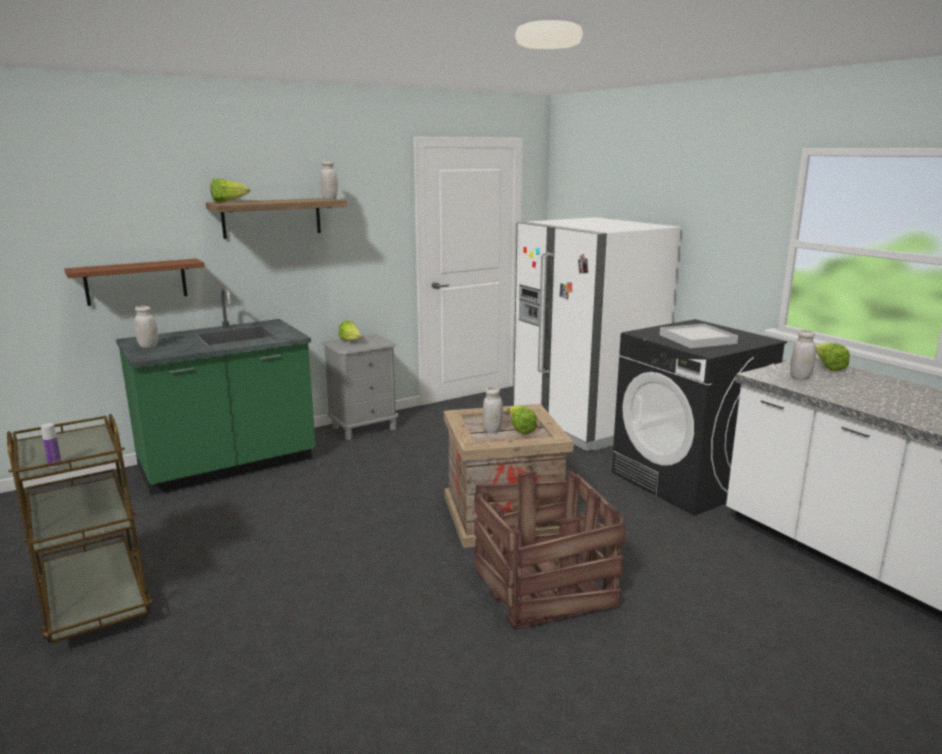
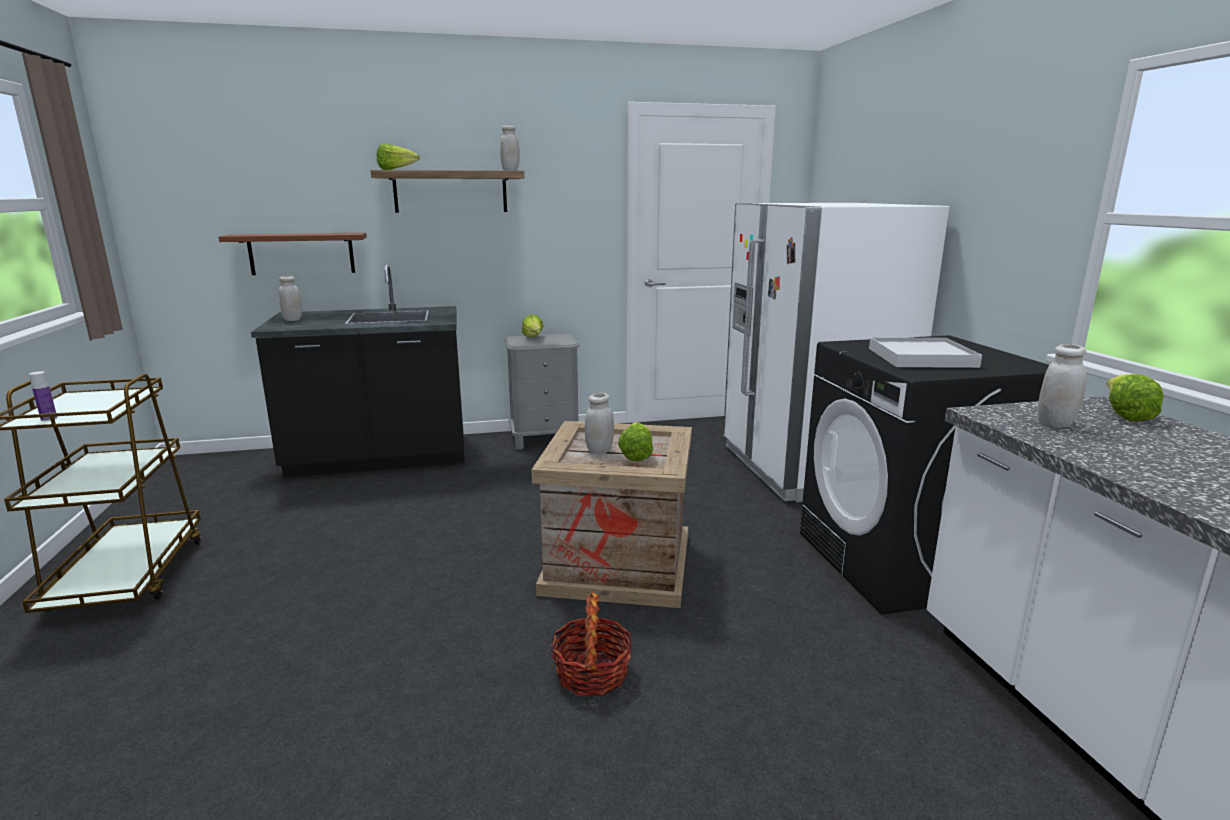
camera: 20 degrees right, 0 degrees up
green counter [116,288,316,495] -> black counter [251,265,465,478]
crate [474,471,625,630] -> basket [551,593,633,696]

